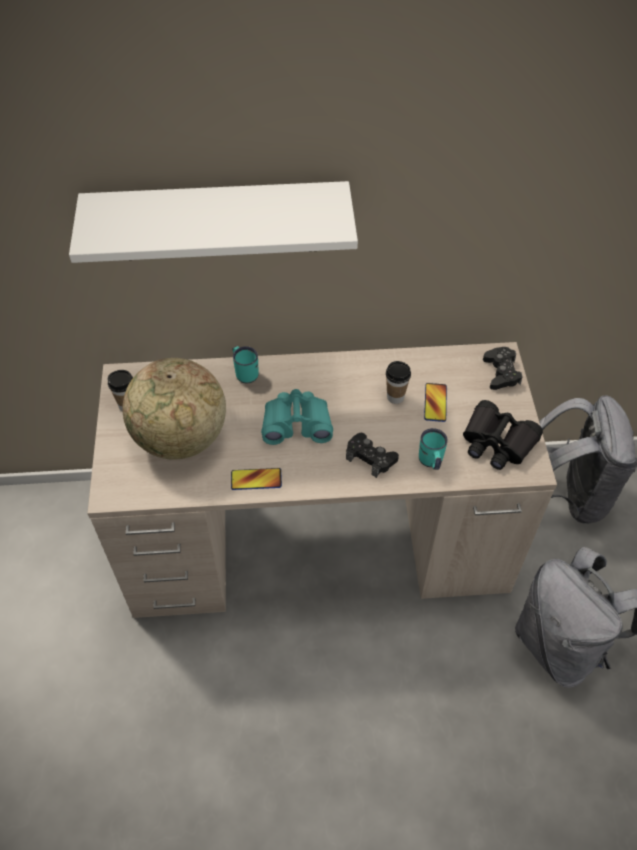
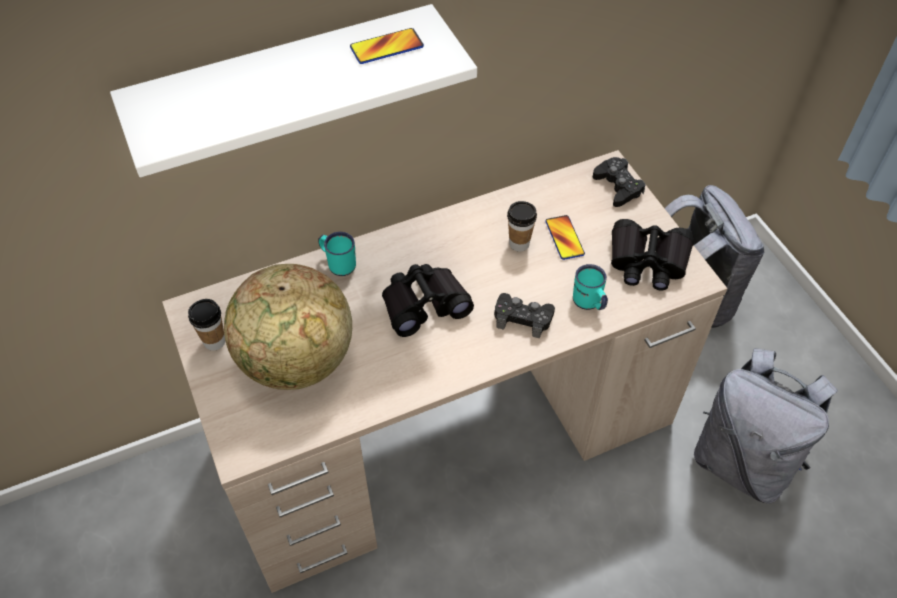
camera: 20 degrees left, 0 degrees up
phone [231,468,282,490] -> phone moved to [350,28,424,64]
turquoise binoculars [261,389,333,445] -> black binoculars [382,264,474,337]

